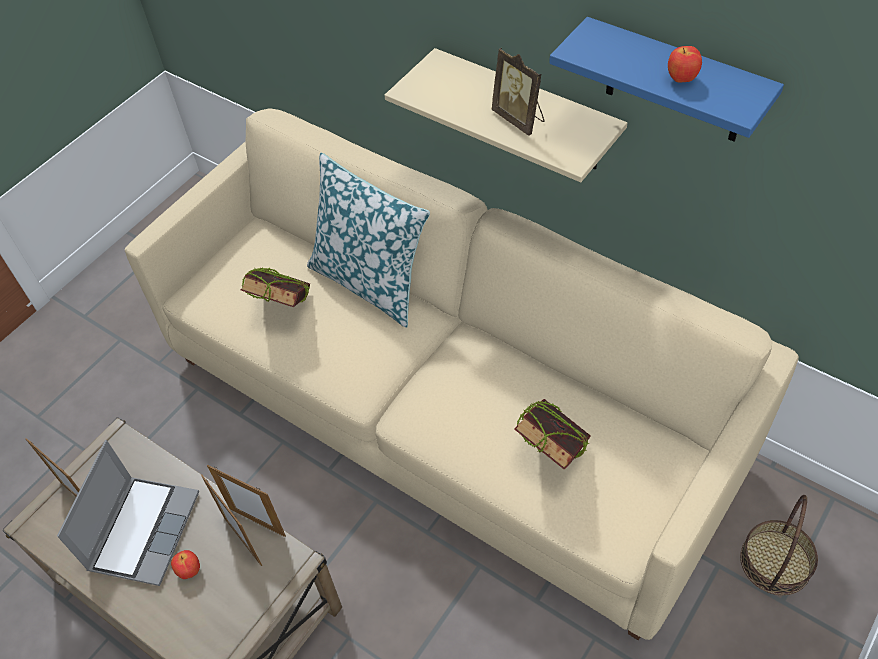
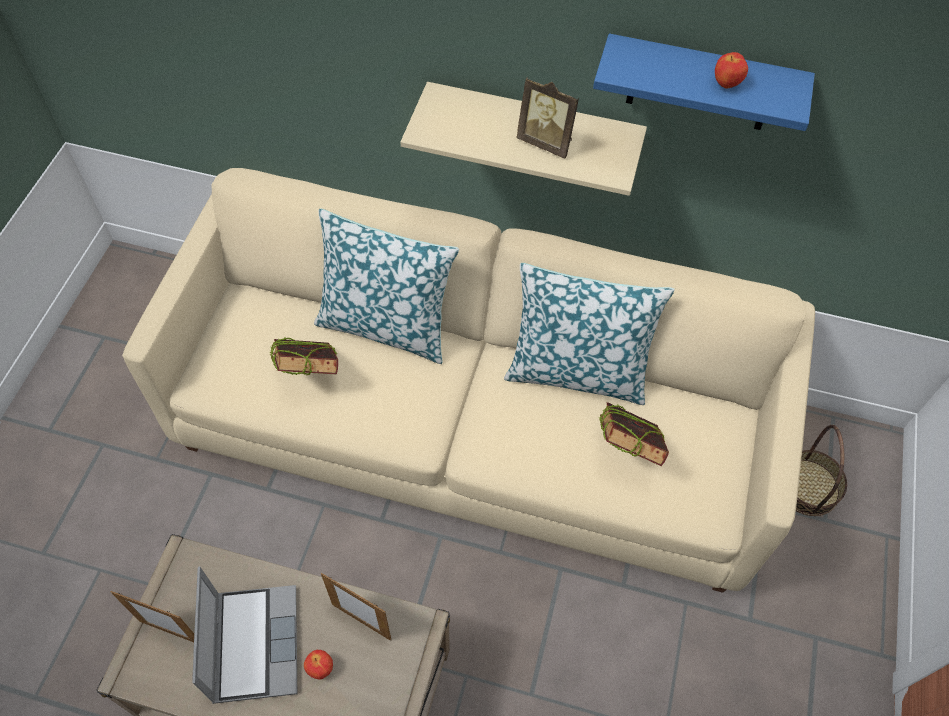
camera: 25 degrees left, 5 degrees up
picture frame [207,465,286,537] -> none
none -> pillow [504,263,675,405]

